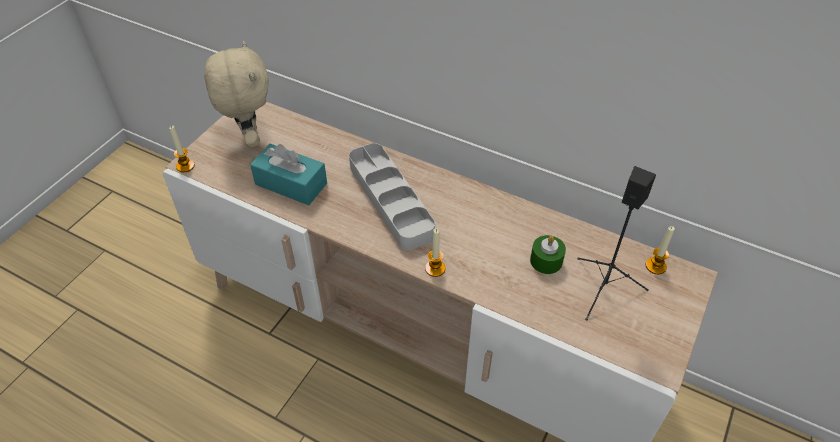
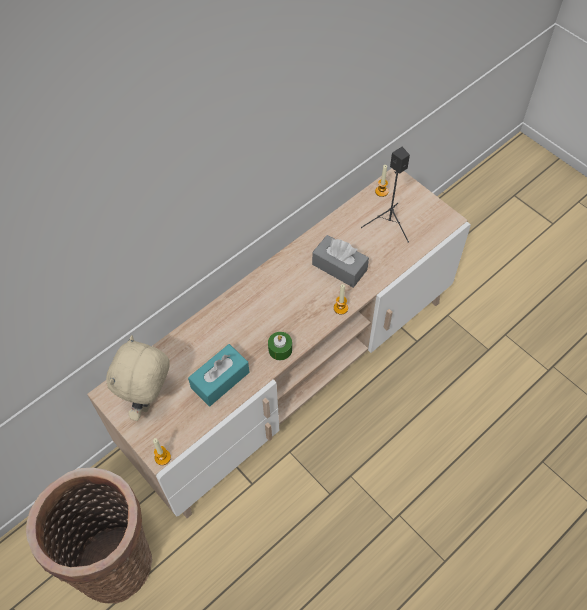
camera: 70 degrees left, 10 degrees up
beige plush toy [204,41,269,147] -> beige plush toy turned 75 degrees counterclockwise [106,335,170,421]
grey tray [349,143,435,250] -> none
green candle [530,235,566,274] -> green candle moved to [268,332,292,360]
none -> basket [26,468,152,603]
none -> grey tissue box [312,235,369,288]

